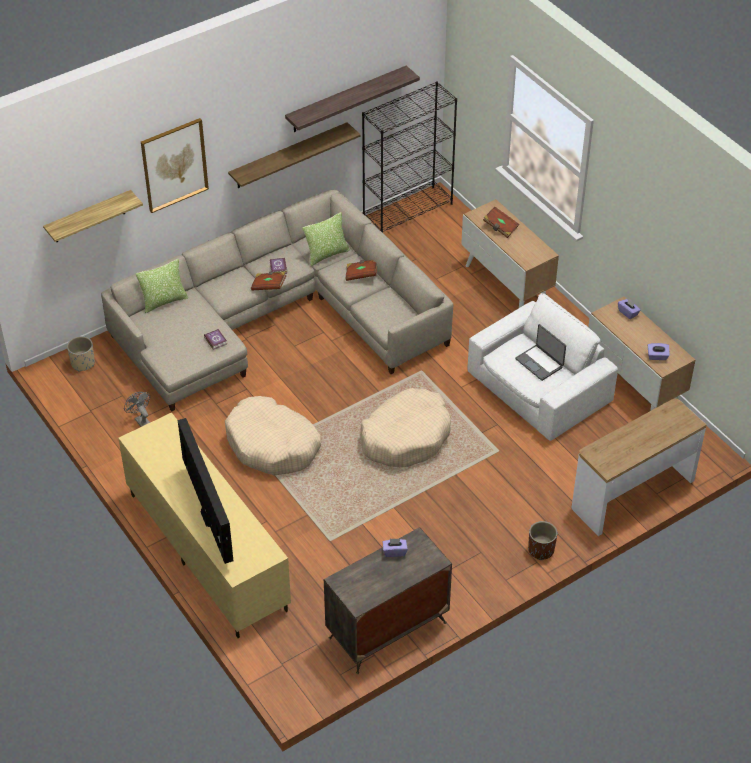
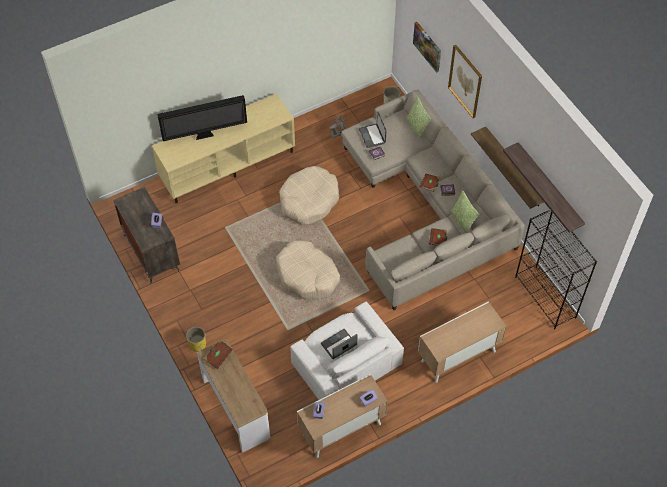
camera: 95 degrees right, 10 degrees up
shelf [43,190,143,242] -> picture [413,22,441,73]
brown book [483,206,519,238] -> brown book moved to [204,339,233,369]
brown planter [528,521,557,560] -> yellow planter [186,327,206,352]
none -> laptop [359,112,387,148]

